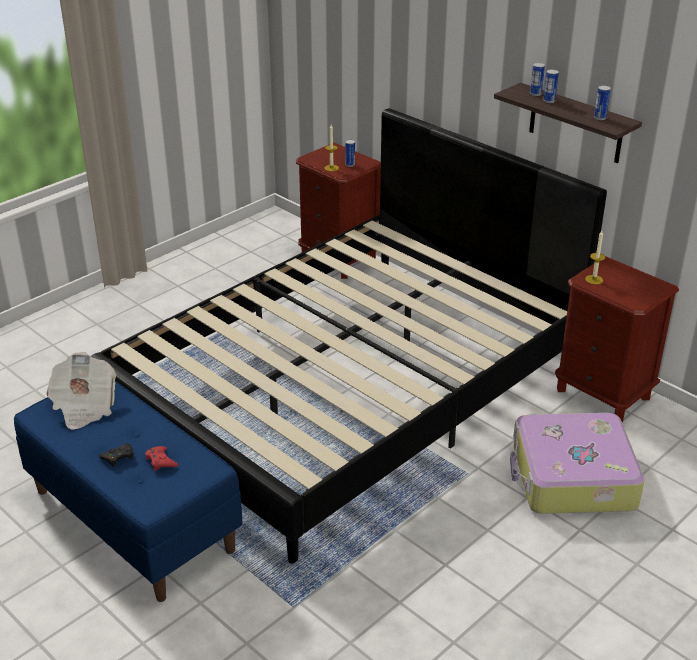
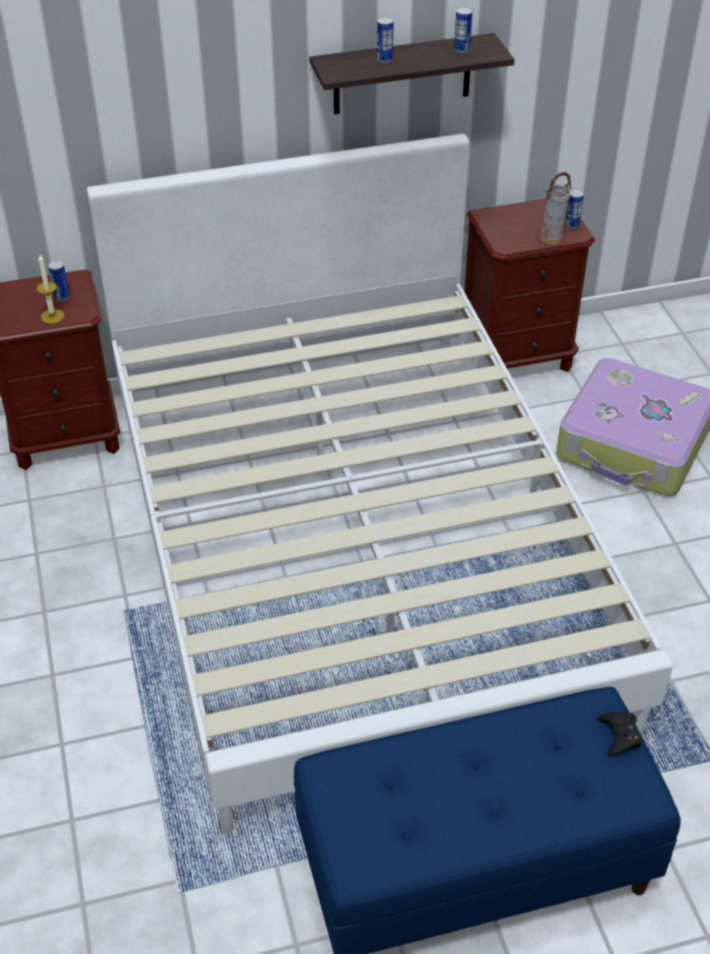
camera: 60 degrees left, 10 degrees up
newspaper [46,352,116,430] -> none
black bed [90,108,607,563] -> white bed [87,134,673,833]
black game controller [99,443,133,467] -> black game controller moved to [598,712,642,756]
red game controller [145,446,178,471] -> none
can [530,63,545,96] -> can moved to [565,189,584,229]
candle [585,231,606,284] -> none
none -> vase [540,172,572,244]

